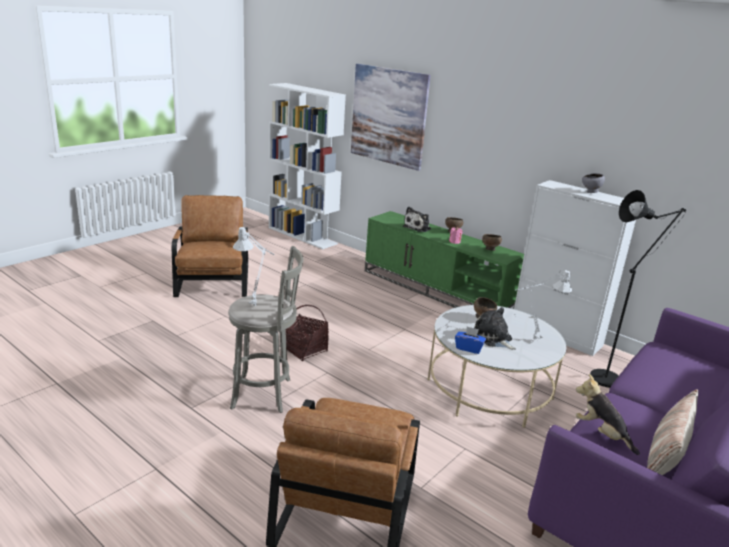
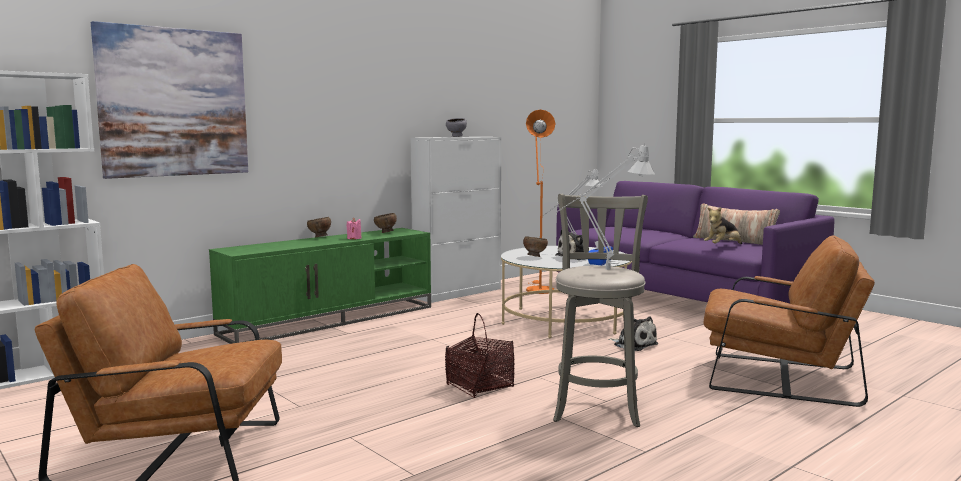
camera: 80 degrees left, 15 degrees down
plush toy [403,207,431,232] -> plush toy moved to [608,316,658,351]
black floor lamp [590,190,686,388] -> orange floor lamp [526,109,555,294]

